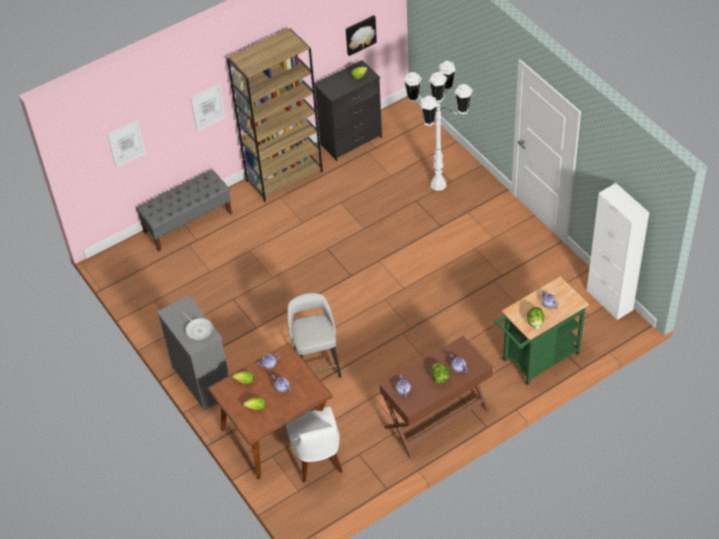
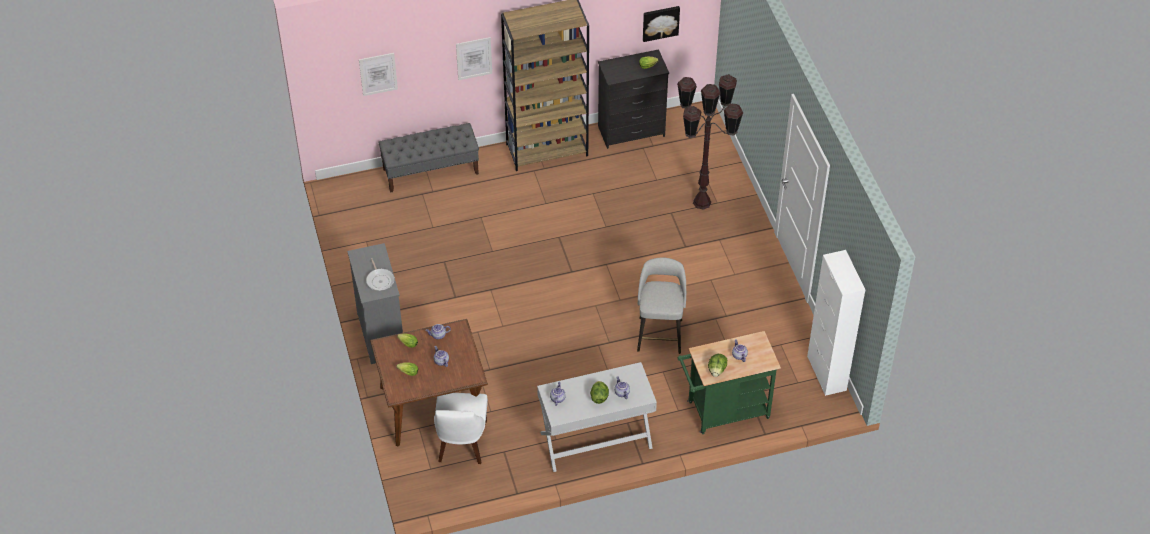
camera: 15 degrees right, 0 degrees up
grey stool [287,293,341,378] -> grey stool moved to [637,257,686,354]
brown console table [380,336,493,459] -> white console table [537,362,657,472]
white floor lamp [404,61,473,191] -> brown floor lamp [677,74,743,210]

